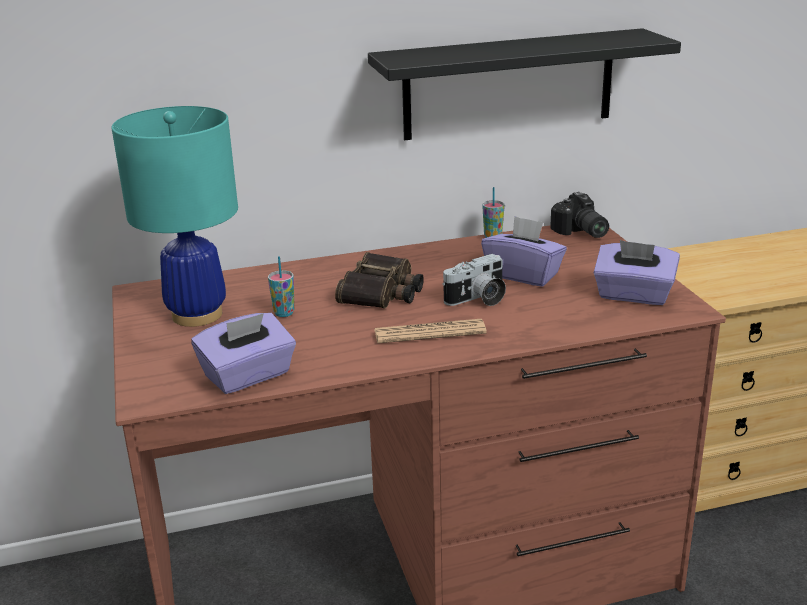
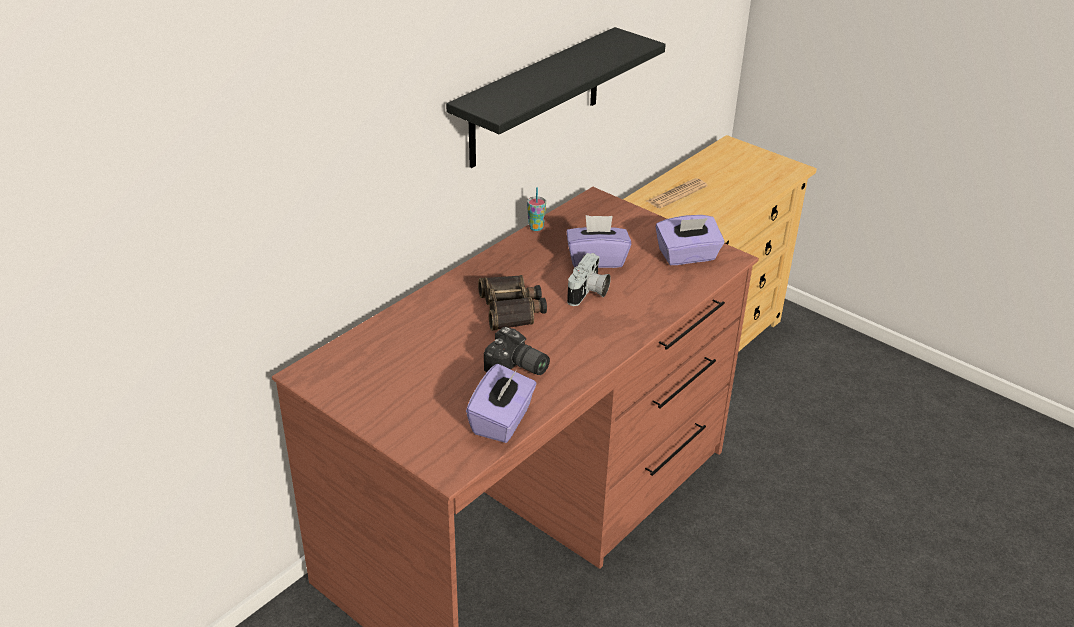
camera: 35 degrees left, 10 degrees up
turquoise table lamp [111,106,238,327] -> none
cup [268,256,294,317] -> none
newspaper [375,319,487,343] -> newspaper moved to [647,178,708,208]
camera [550,192,609,238] -> camera moved to [484,327,550,375]

